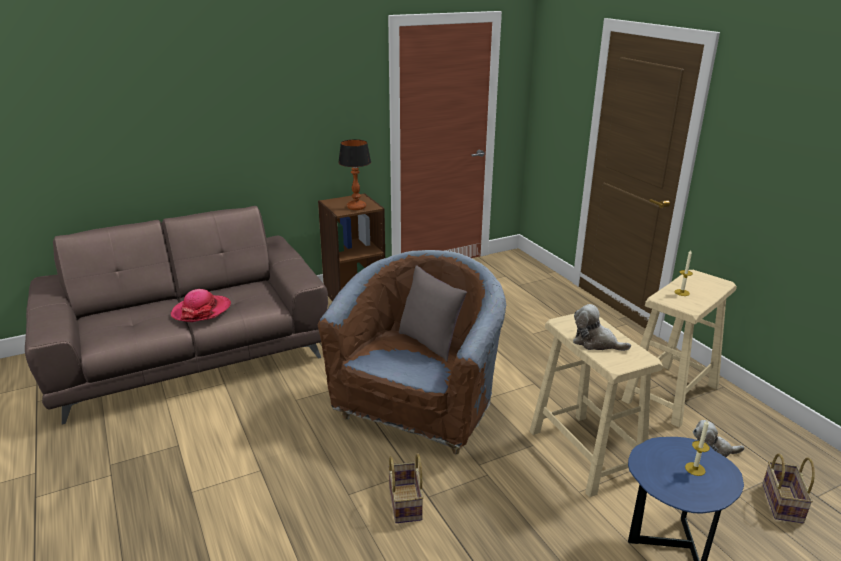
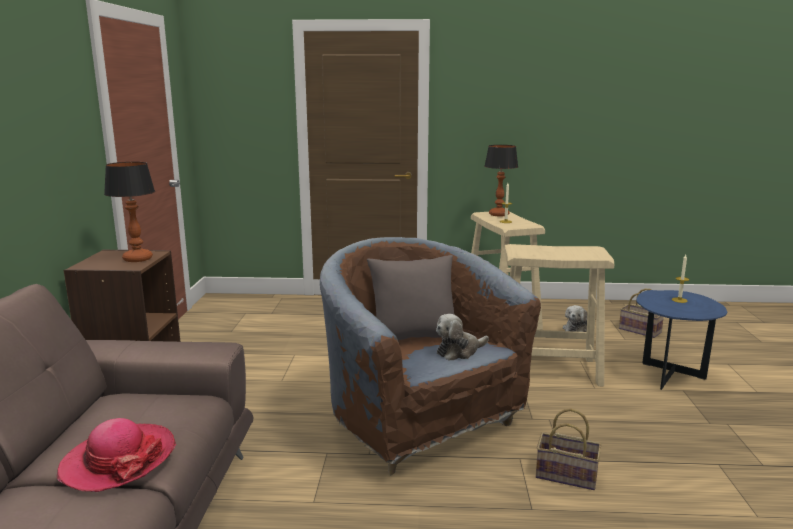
camera: 60 degrees left, 10 degrees down
plush toy [573,304,631,351] -> plush toy moved to [436,314,489,361]
none -> table lamp [484,145,518,217]

